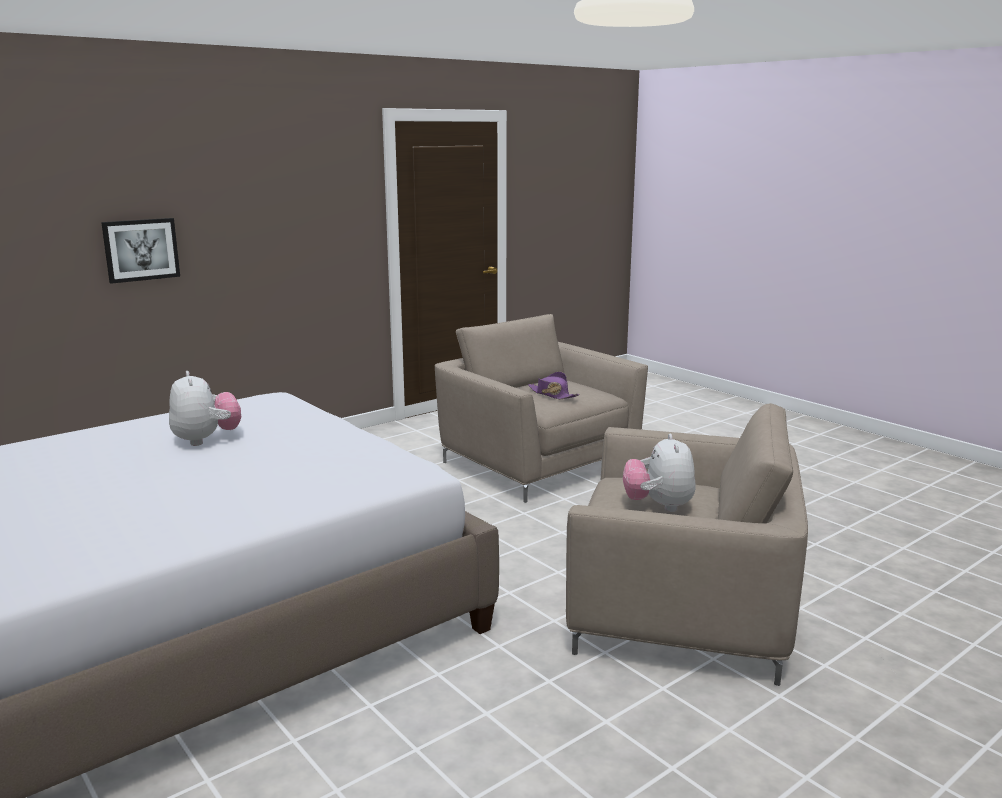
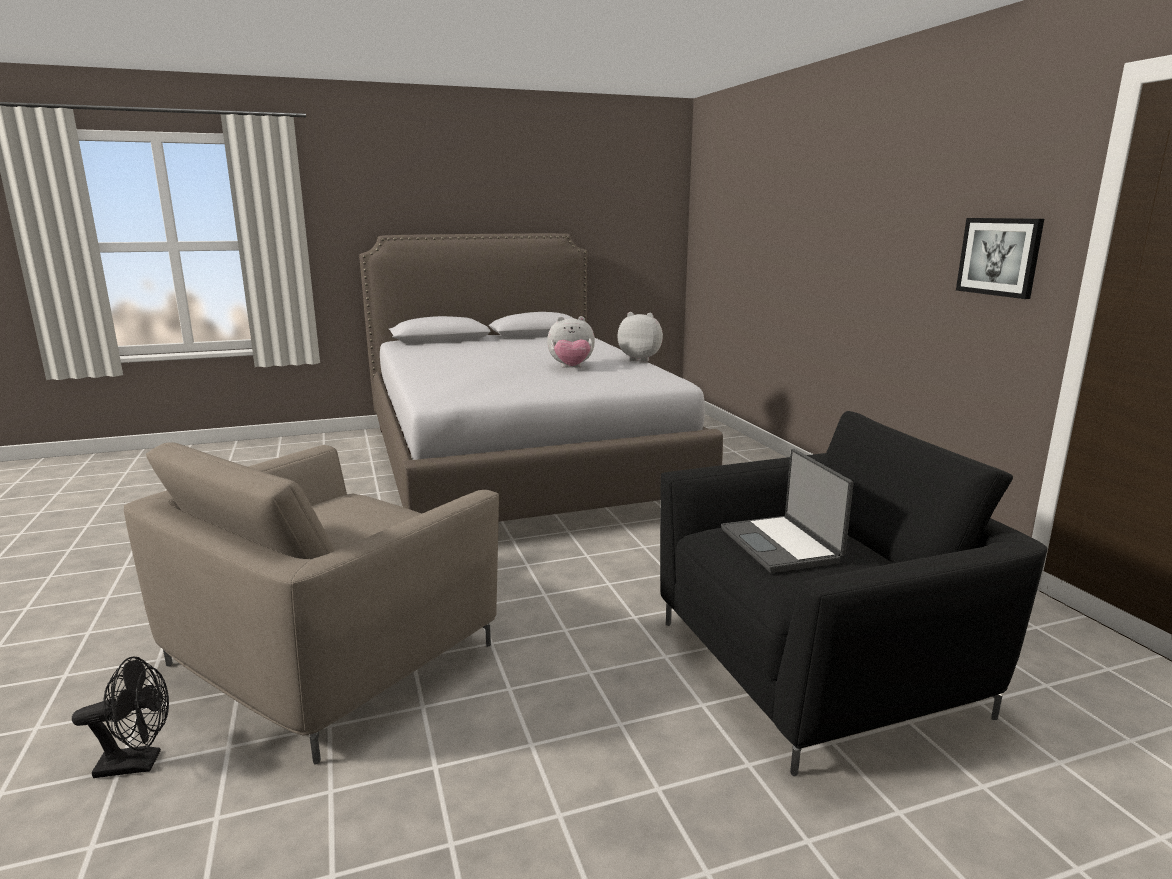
camera: 110 degrees right, 0 degrees up
picture [101,218,180,284] -> picture moved to [956,218,1044,299]
beige armchair [435,314,648,503] -> black armchair [660,411,1048,776]
purple hat [528,372,579,399] -> laptop [721,449,853,573]
plush toy [623,434,696,512] -> plush toy moved to [617,312,663,362]
none -> black fan [72,657,169,778]

